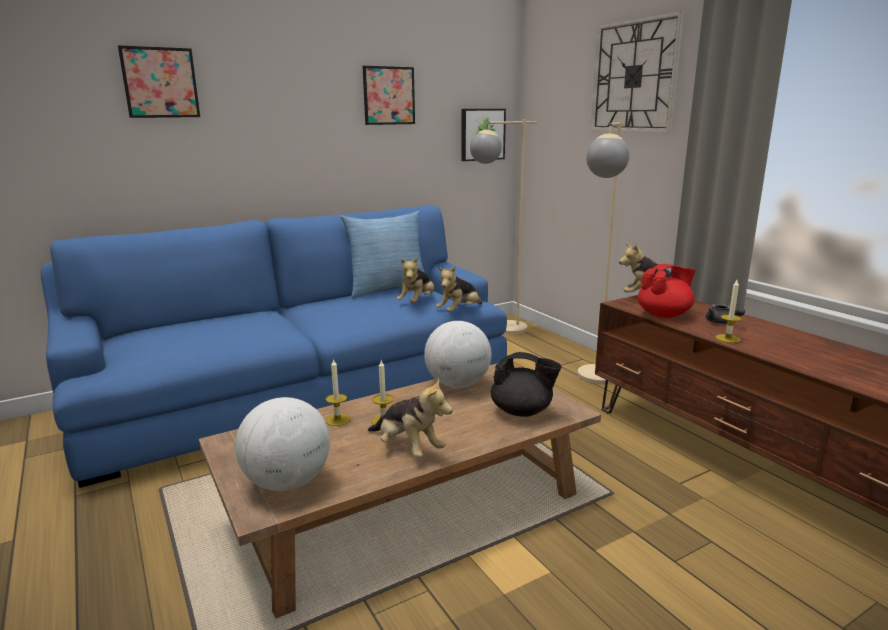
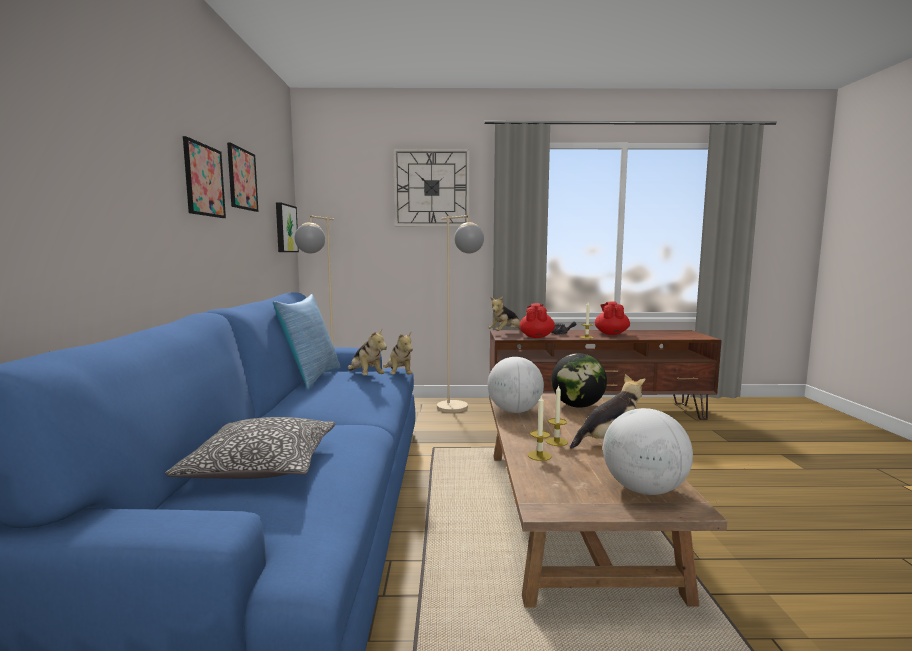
camera: 60 degrees left, 10 degrees down
picture [118,45,200,118] -> picture moved to [183,136,226,218]
black teapot [491,352,562,417] -> globe [551,353,607,408]
none -> pillow [165,417,335,479]
none -> red teapot [595,301,630,335]

